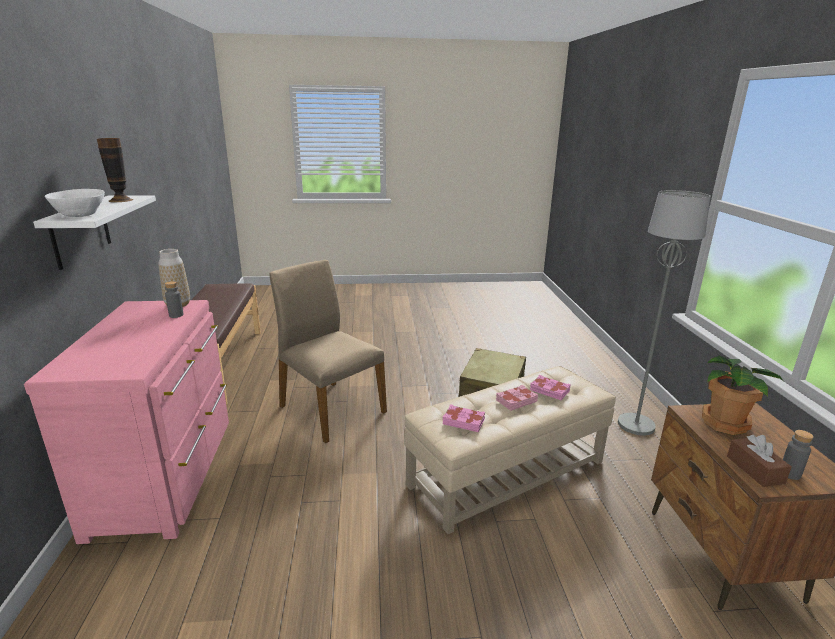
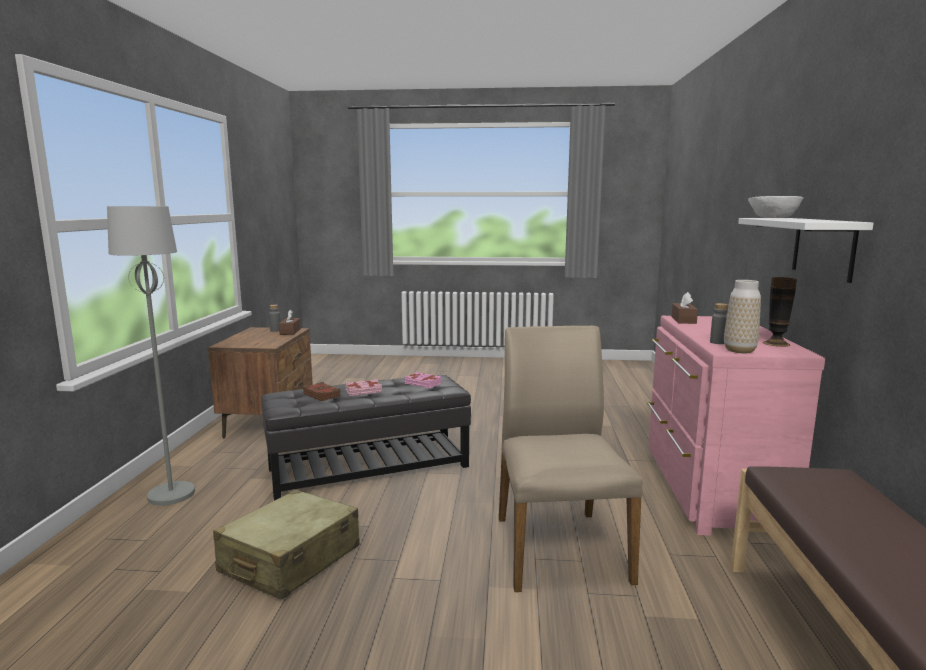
camera: 170 degrees left, 10 degrees down
vase [97,138,133,202] -> vase moved to [763,277,797,347]
beige chair [269,260,387,443] -> beige chair turned 150 degrees counterclockwise [499,326,642,592]
beige ottoman [404,366,616,534] -> black ottoman [261,375,471,500]
pink book [530,375,571,400] -> brown book [303,382,341,401]
potted plant [702,355,783,435] -> none
none -> brown tissue box [672,292,698,324]

